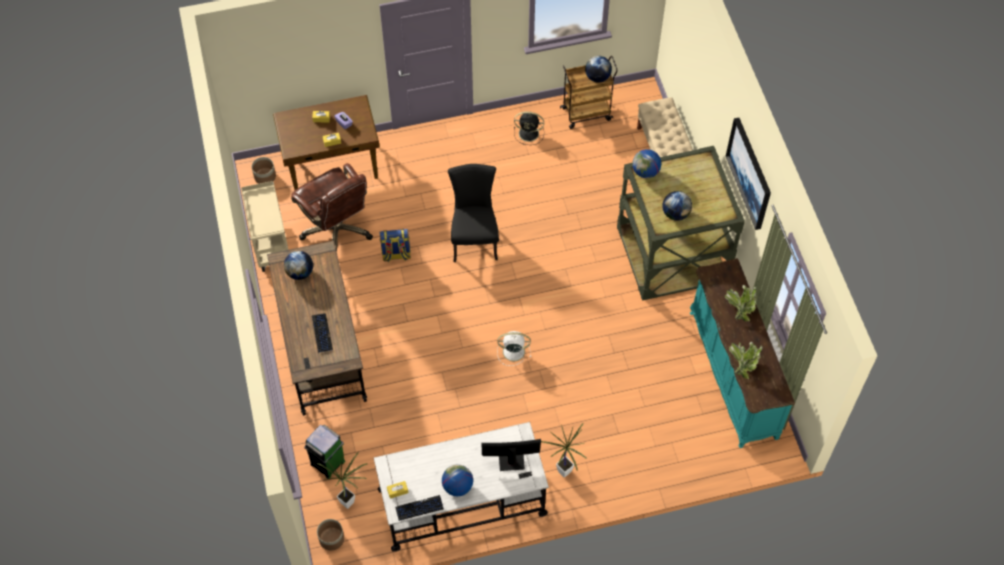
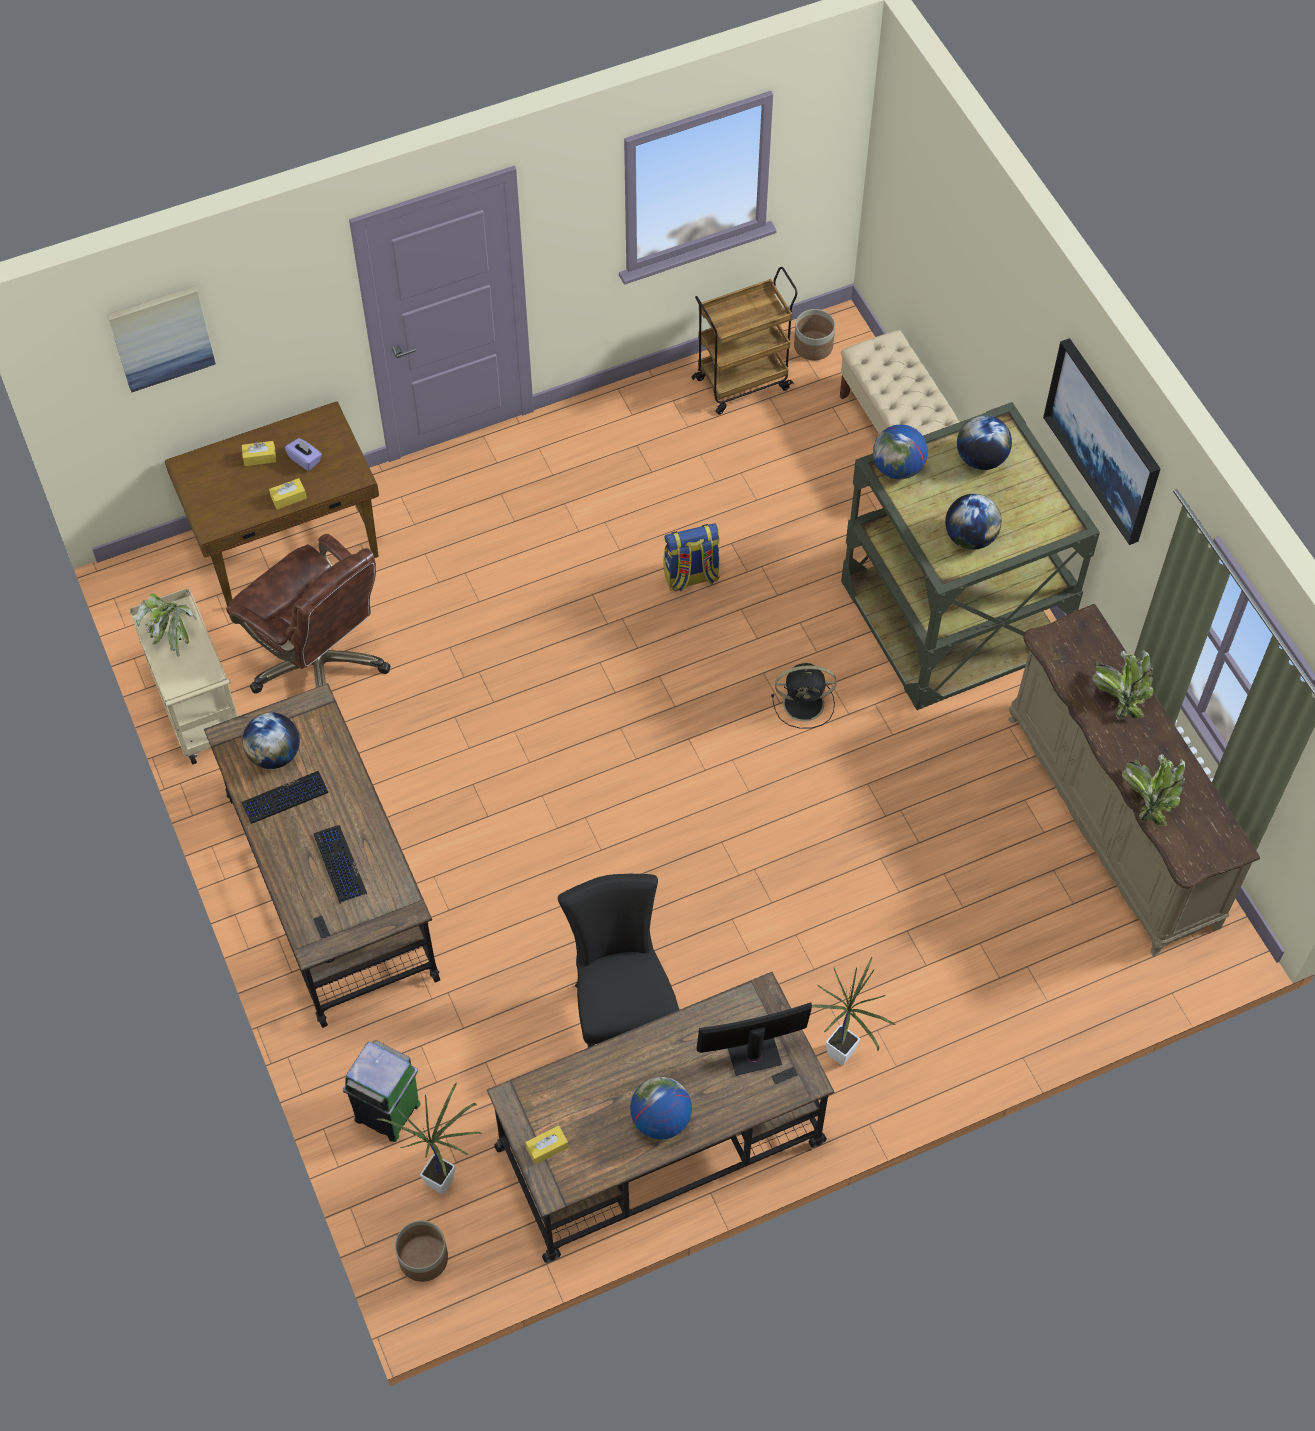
camera: 10 degrees left, 0 degrees up
planter [252,157,276,184] -> planter moved to [794,309,835,360]
white desk [374,422,549,552] -> brown desk [487,972,834,1263]
backpack [379,229,411,263] -> backpack moved to [663,523,720,592]
keyboard [395,495,444,521] -> keyboard moved to [241,771,328,824]
black chair [448,164,499,262] -> black chair moved to [558,874,680,1047]
white fan [497,331,531,366] -> none
black fan [514,112,544,145] -> black fan moved to [771,663,837,729]
globe [585,56,612,83] -> globe moved to [957,415,1012,470]
turquoise cabinet [690,258,795,448] -> beige cabinet [1008,604,1260,957]
none -> picture [107,286,216,393]
none -> potted plant [136,593,197,656]

